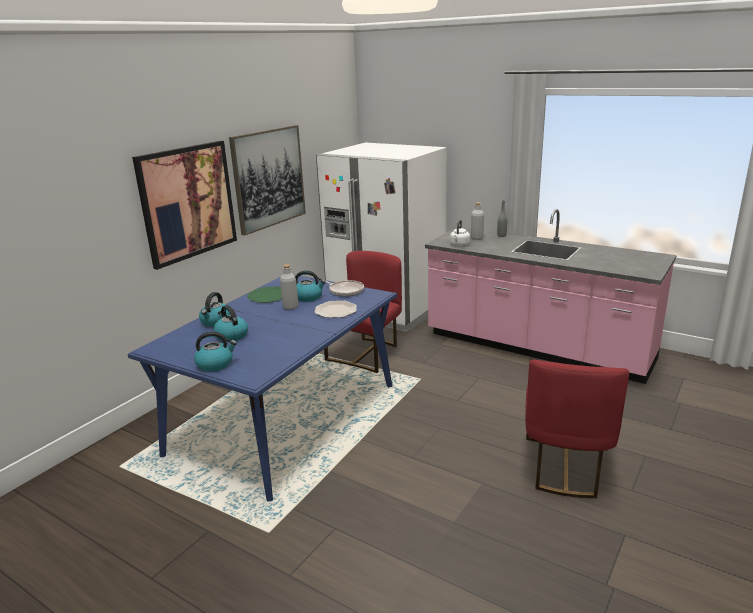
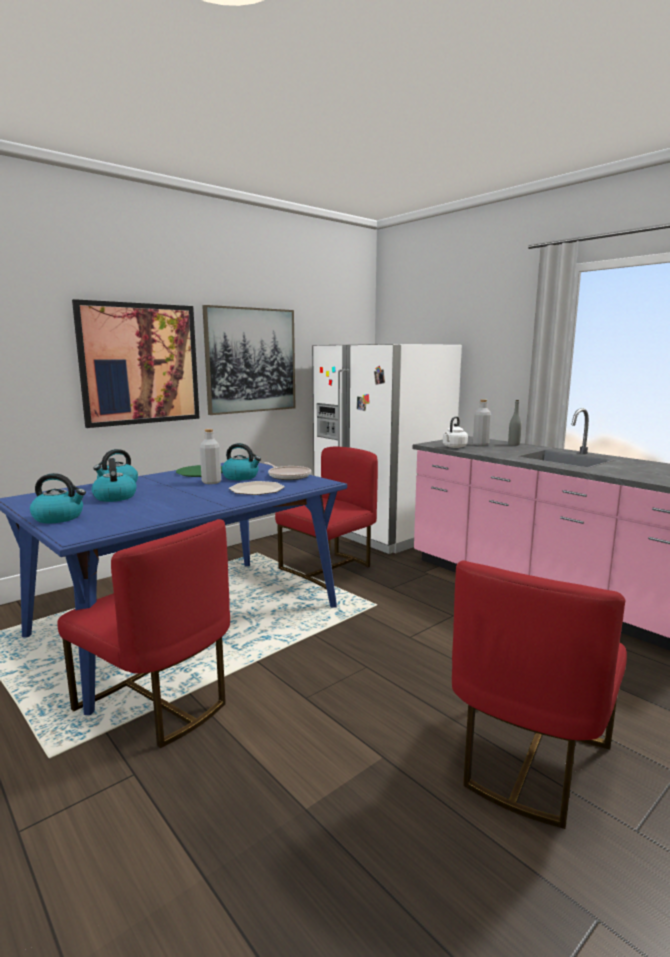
camera: 15 degrees right, 10 degrees down
none -> red chair [57,519,230,748]

